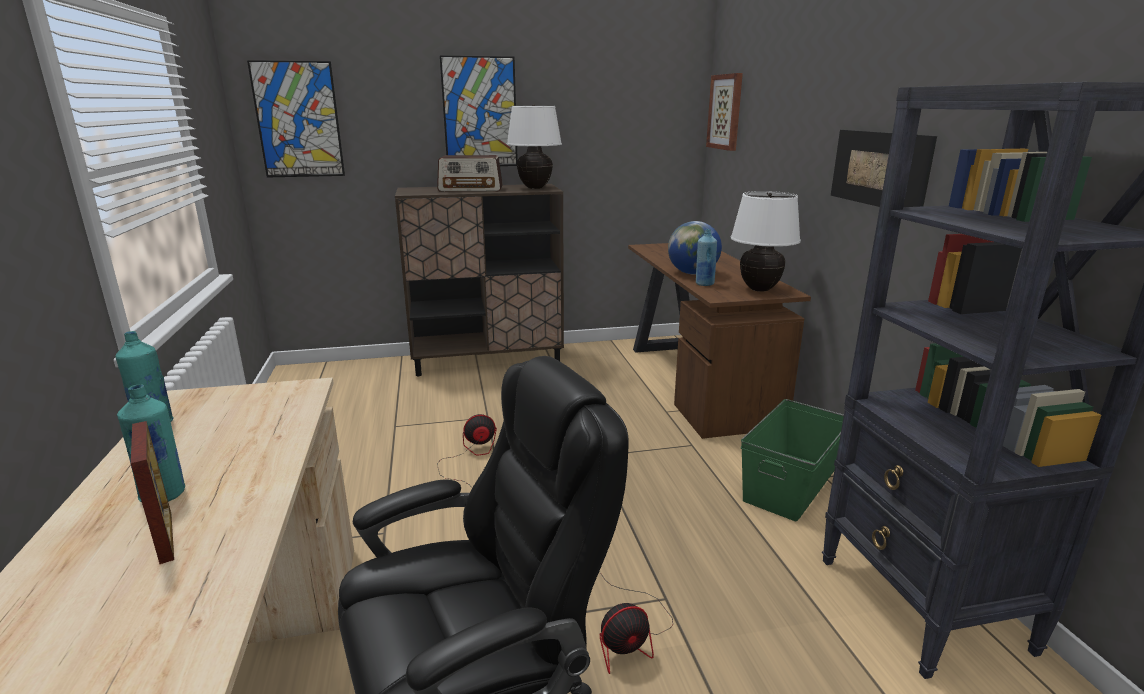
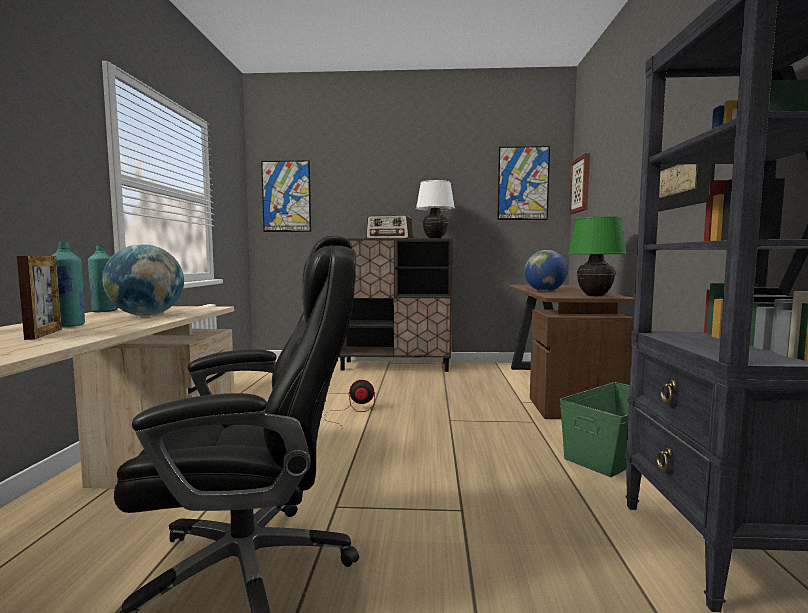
camera: 15 degrees right, 15 degrees down
picture [440,56,518,166] -> picture moved to [497,146,550,220]
fan [600,573,673,674] -> none
blue bottle [696,229,717,286] -> none
white table lamp [731,191,801,292] -> green table lamp [568,216,627,296]
none -> globe [102,244,184,316]

